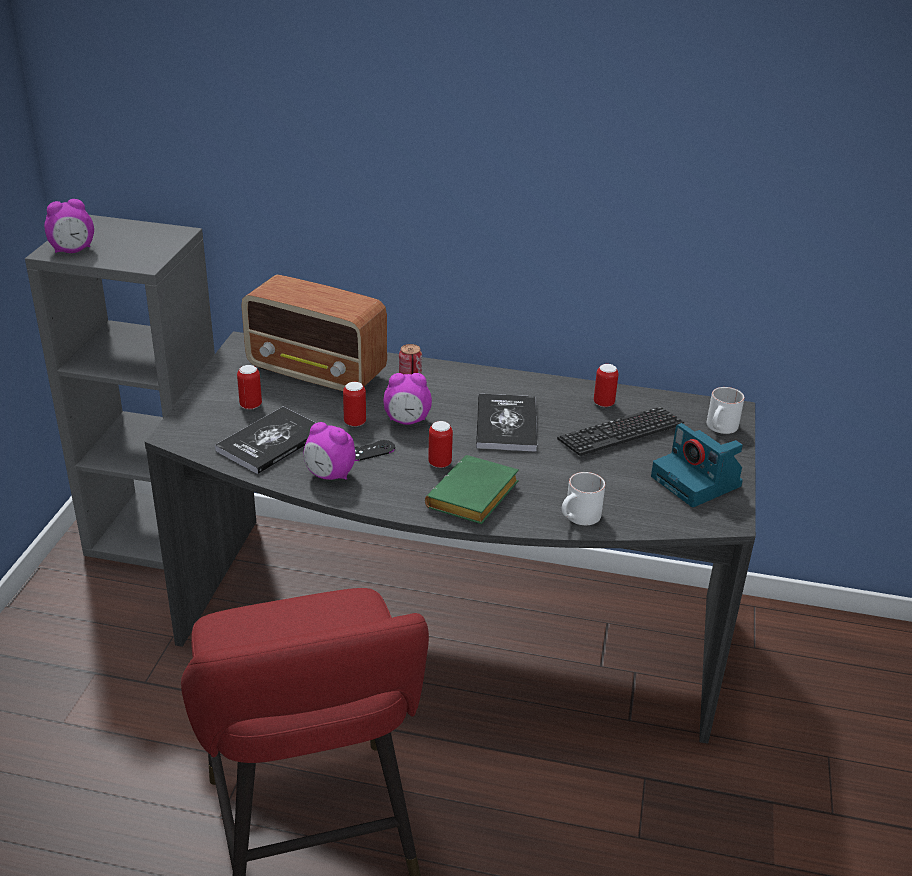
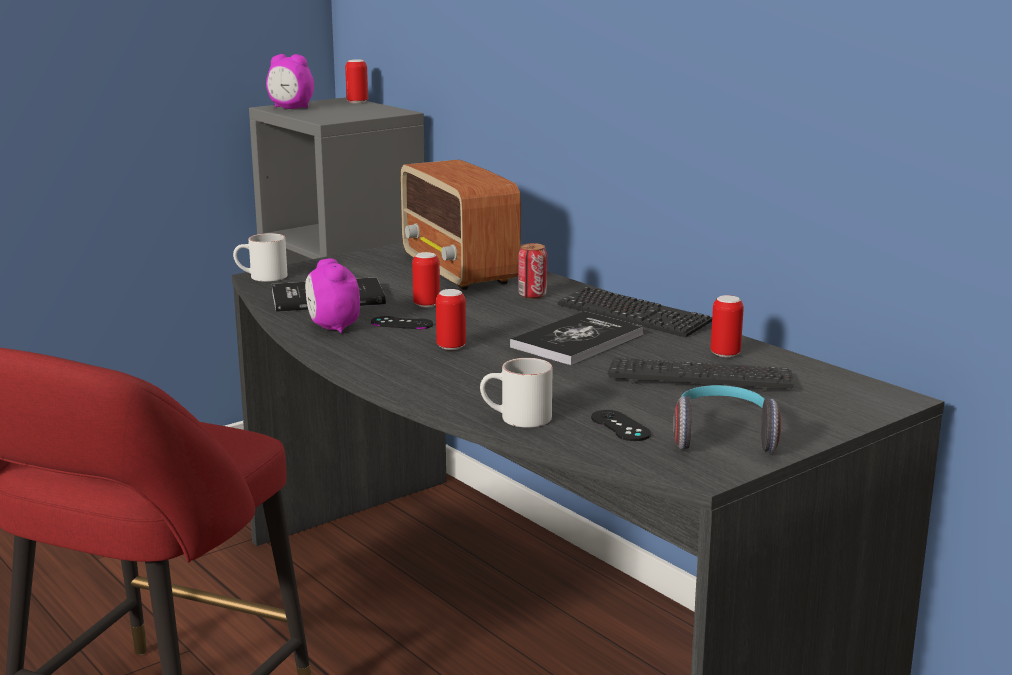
camera: 40 degrees right, 15 degrees down
can [237,365,262,410] -> can moved to [345,59,368,104]
alarm clock [383,373,432,425] -> none
green book [425,455,519,524] -> none
camera [651,423,743,507] -> headphones [673,385,781,453]
white mug [707,387,745,434] -> white mug moved to [233,233,287,282]
none -> keyboard [558,287,712,337]
none -> black game controller [591,410,651,441]

